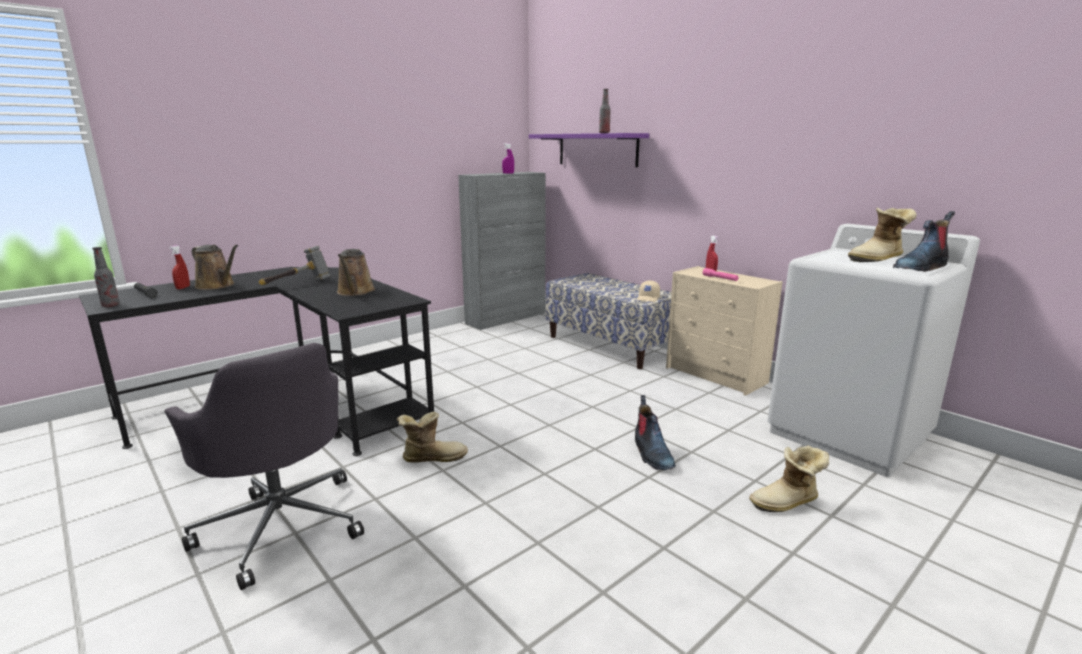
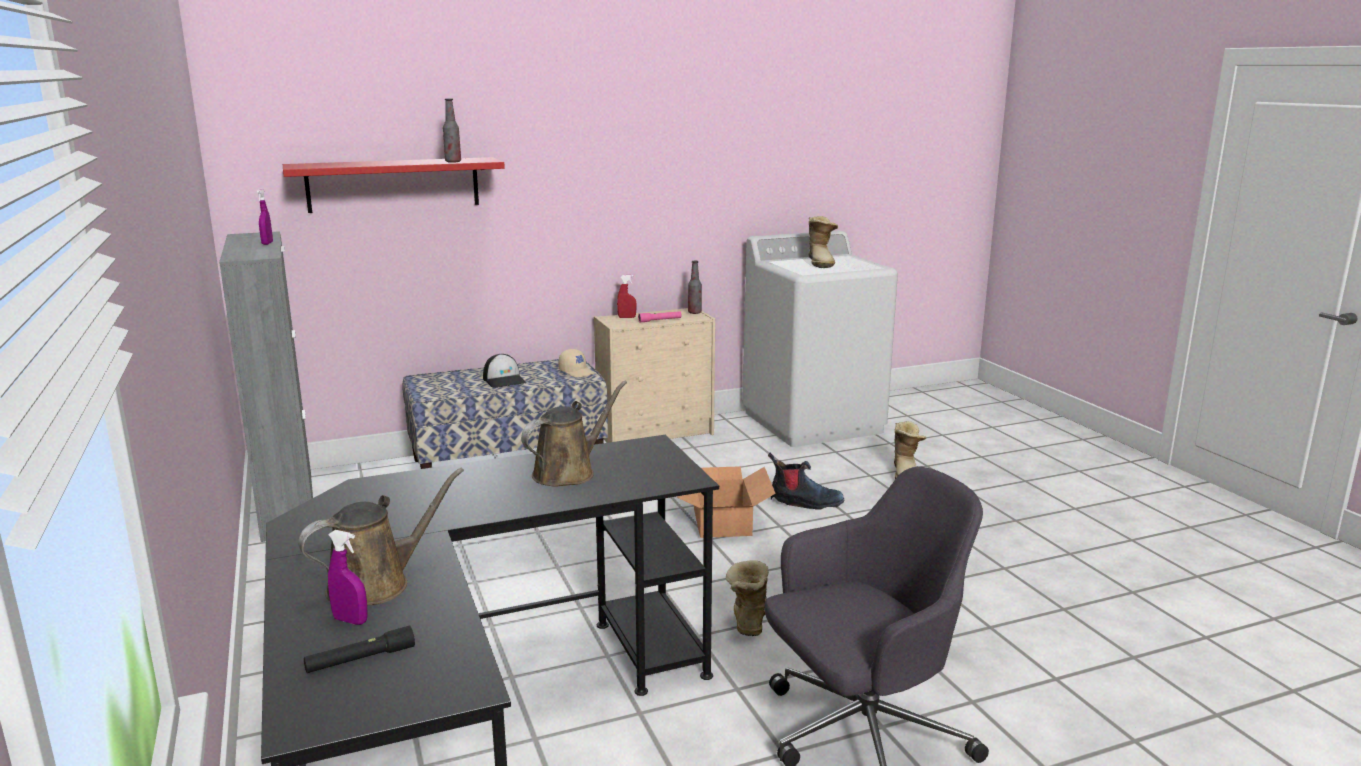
camera: 70 degrees left, 0 degrees up
bottle [92,247,120,307] -> bottle moved to [688,261,702,314]
red spray bottle [169,245,190,289] -> purple spray bottle [328,530,368,625]
hammer [259,246,331,285] -> none
brown watering can [337,249,375,296] -> brown watering can turned 60 degrees counterclockwise [521,381,627,487]
purple shelf [529,133,649,167] -> red shelf [283,157,505,213]
boot [893,211,955,272] -> none
none -> cap [483,354,526,388]
none -> cardboard box [677,466,776,538]

